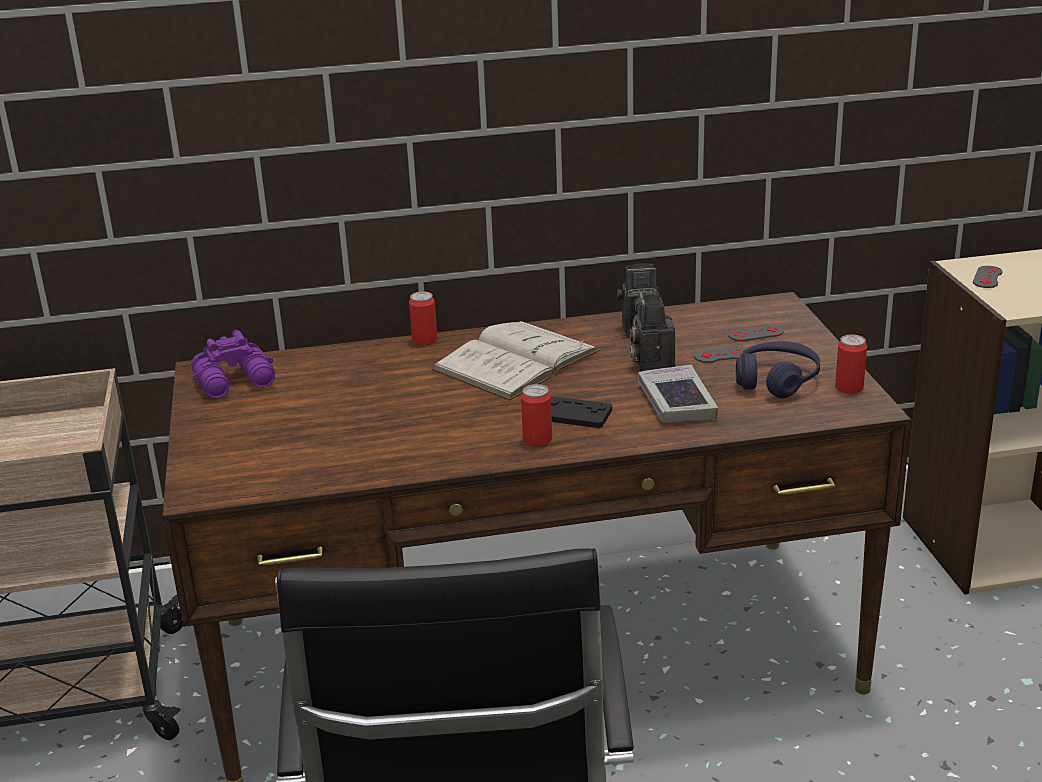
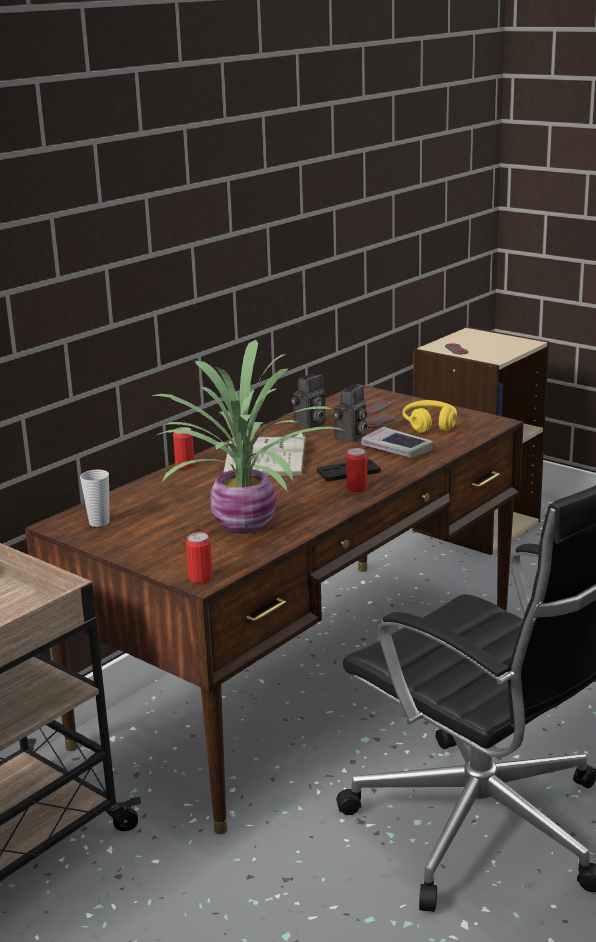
camera: 40 degrees left, 5 degrees down
purple binoculars [192,330,275,398] -> cup [80,470,109,527]
camera [630,293,675,372] -> camera turned 105 degrees counterclockwise [333,385,368,442]
purple headphones [736,341,820,399] -> yellow headphones [403,400,457,433]
can [835,335,867,394] -> can moved to [186,532,213,583]
none -> potted plant [151,340,351,534]

